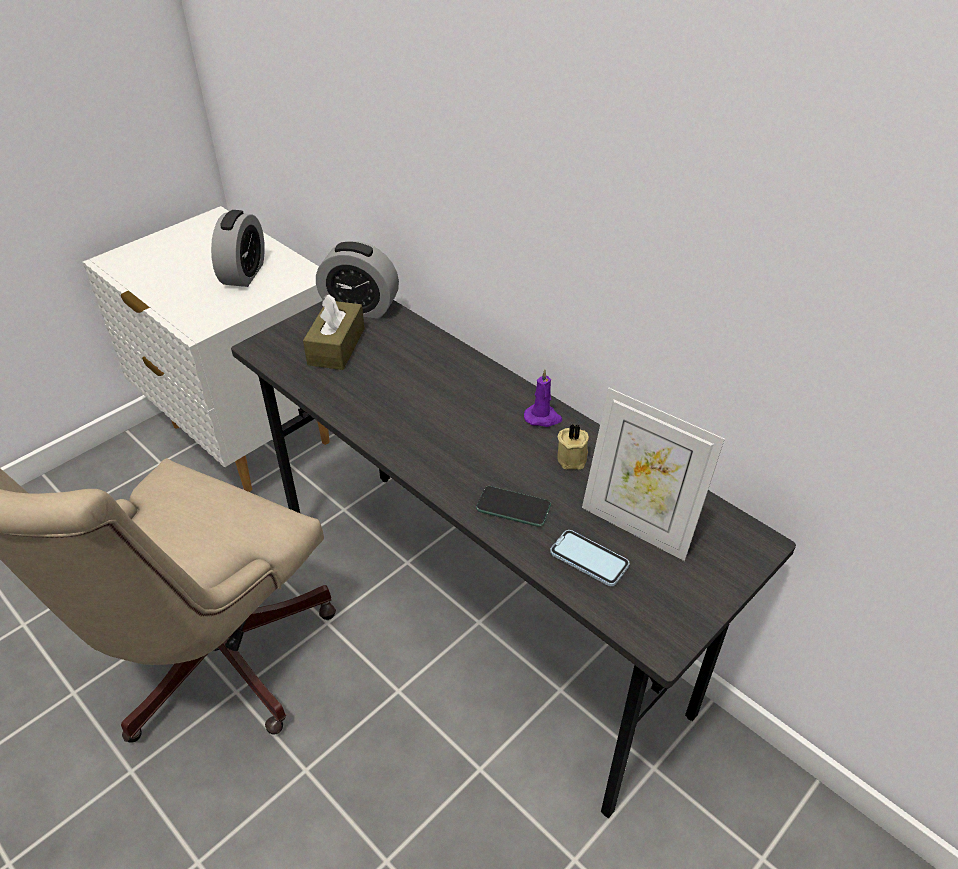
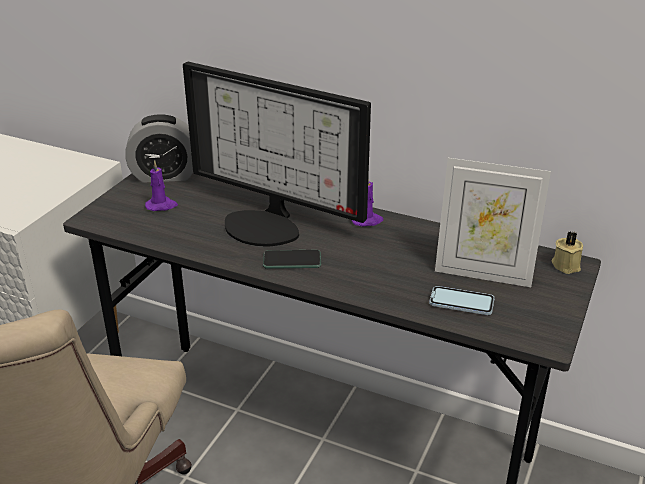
camera: 20 degrees left, 10 degrees down
alarm clock [211,210,265,287] -> none
brown tissue box [303,295,365,370] -> purple candle [145,160,178,211]
phone [476,486,551,527] -> phone moved to [263,250,321,269]
beige candle [557,423,589,470] -> beige candle moved to [552,231,583,274]
none -> monitor [183,62,371,247]

